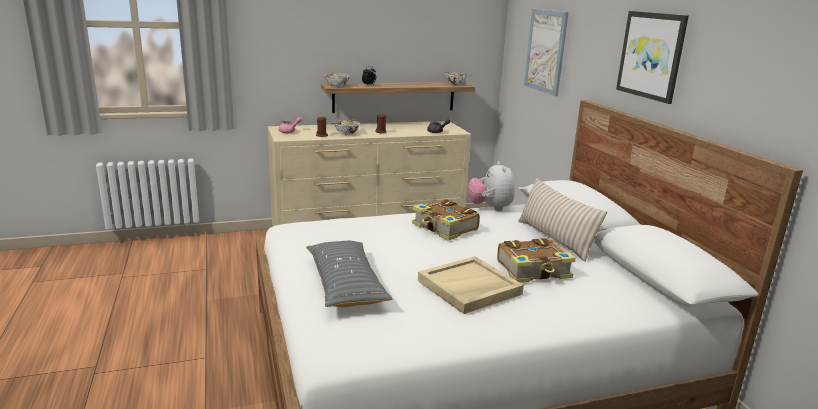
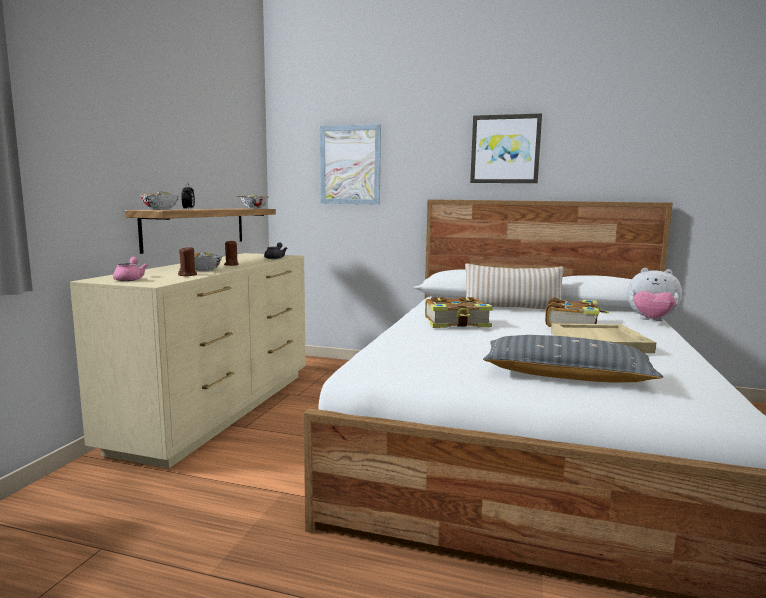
camera: 55 degrees left, 10 degrees down
plush toy [468,161,515,211] -> plush toy moved to [627,268,682,321]

